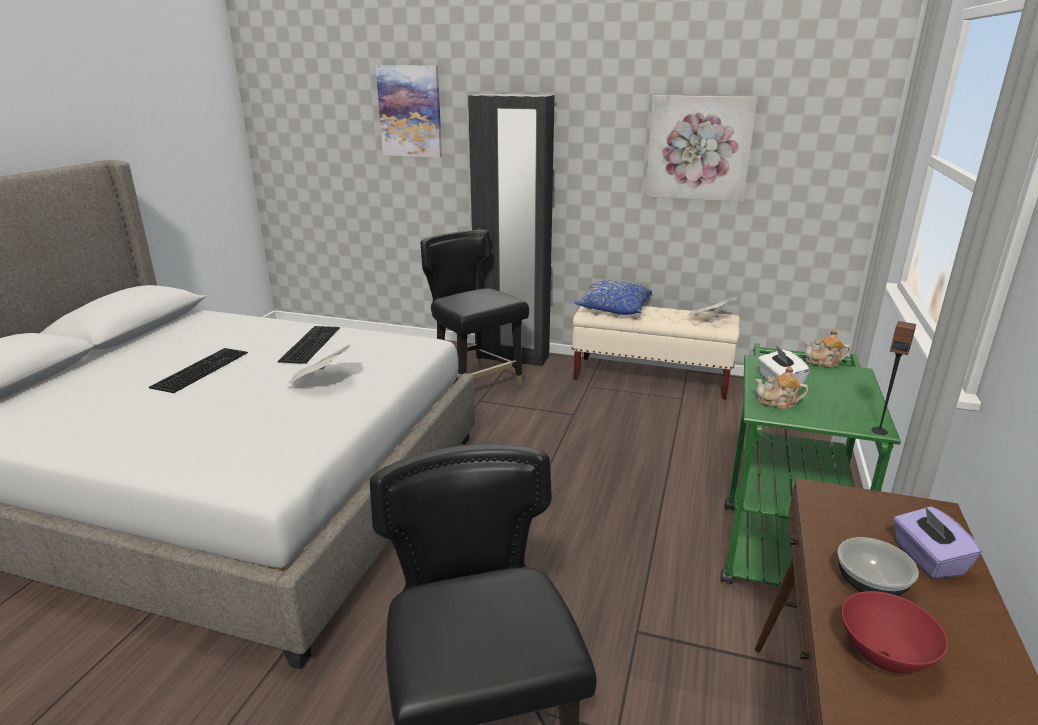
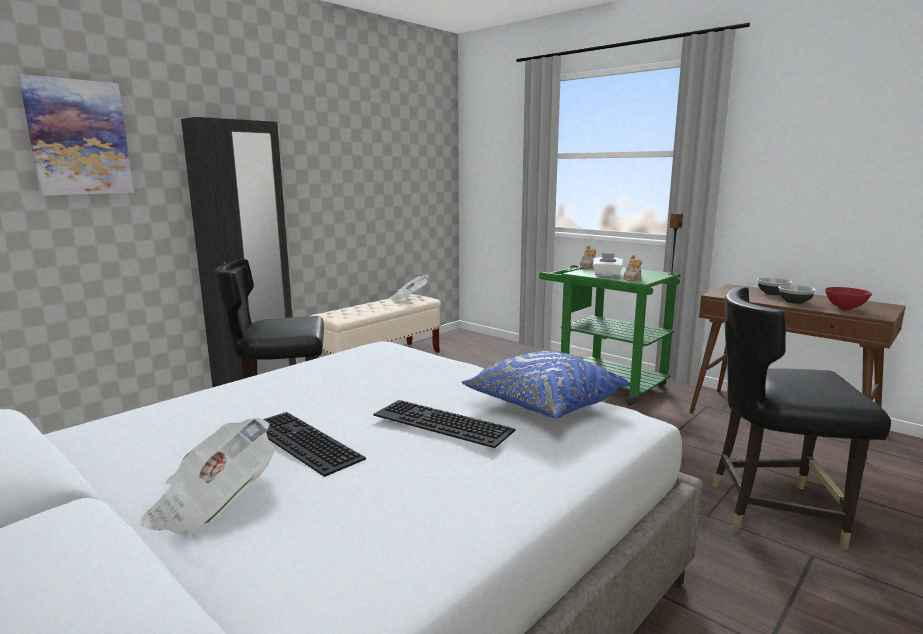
camera: 65 degrees left, 10 degrees down
keyboard [278,326,340,364] -> keyboard moved to [374,400,515,448]
newspaper [286,345,350,385] -> newspaper moved to [141,418,274,536]
blue pillow [574,280,652,315] -> blue pillow moved to [462,351,631,418]
picture [645,95,758,202] -> none
purple tissue box [893,506,982,579] -> bowl [758,278,792,295]

